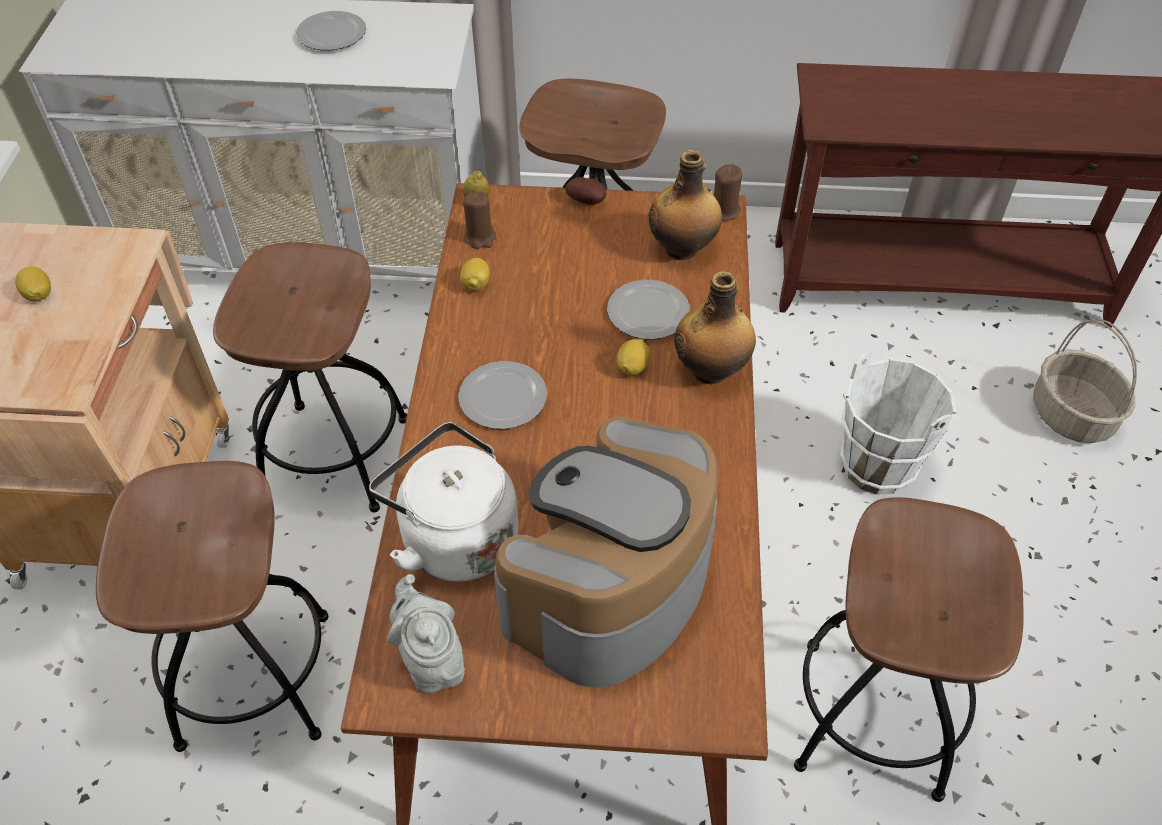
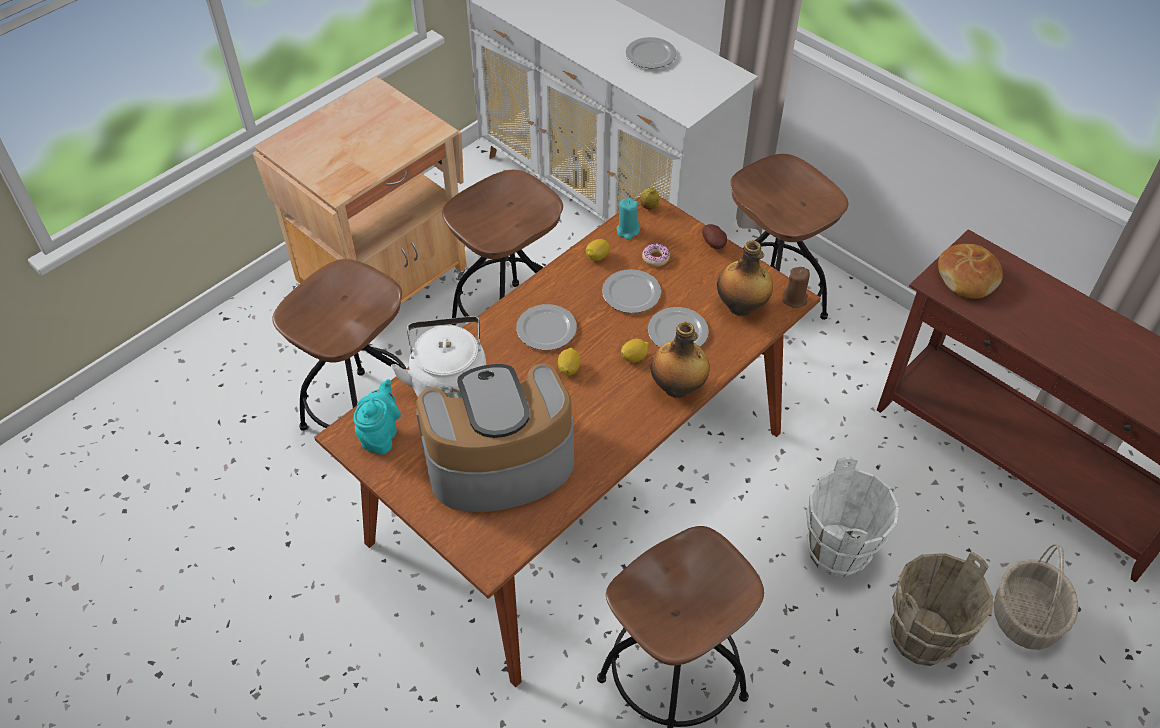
camera: 40 degrees right, 0 degrees up
lemon [15,267,51,301] -> lemon moved to [558,348,581,375]
grey teapot [387,574,465,693] -> turquoise teapot [353,379,401,455]
brown candle [463,192,496,249] -> turquoise candle [617,198,640,240]
none -> plate [602,269,661,313]
none -> donut [642,243,670,267]
none -> brown bucket [890,552,993,666]
none -> bread [938,244,1003,299]

